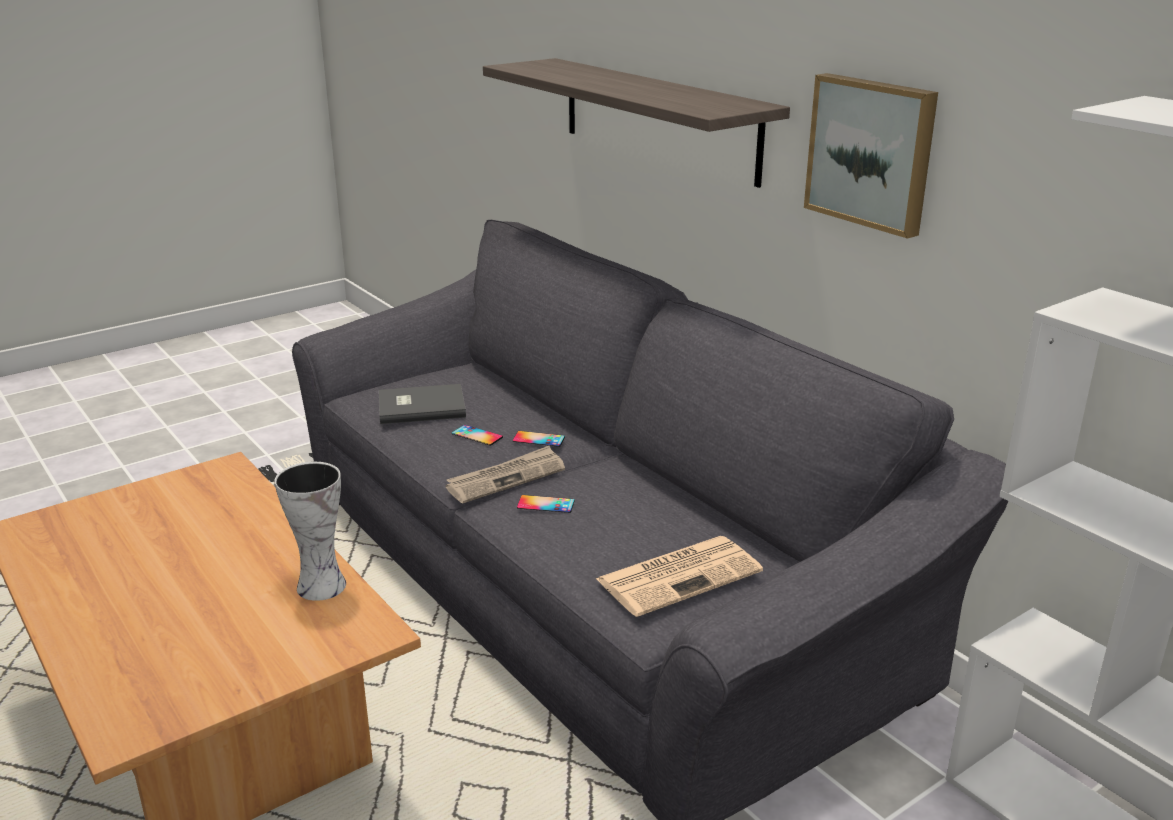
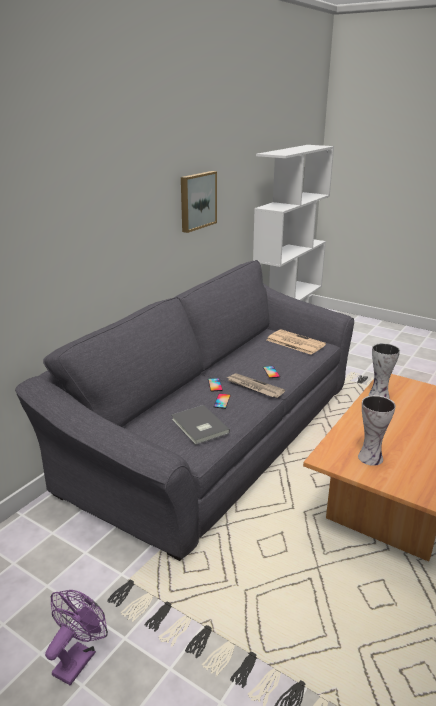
camera: 110 degrees left, 0 degrees up
shelf [483,58,790,188] -> none
none -> purple fan [45,590,108,685]
none -> vase [358,395,396,466]

